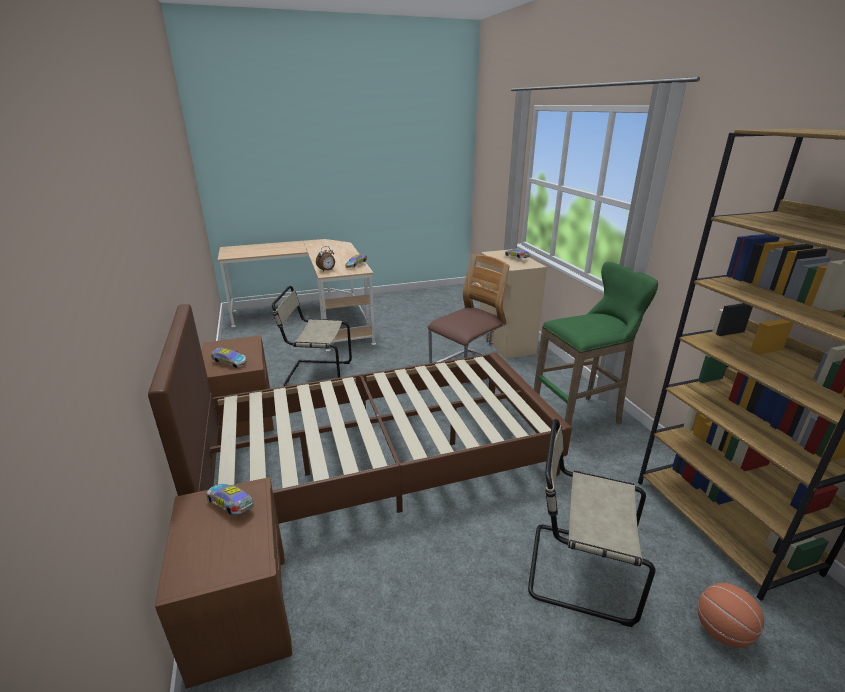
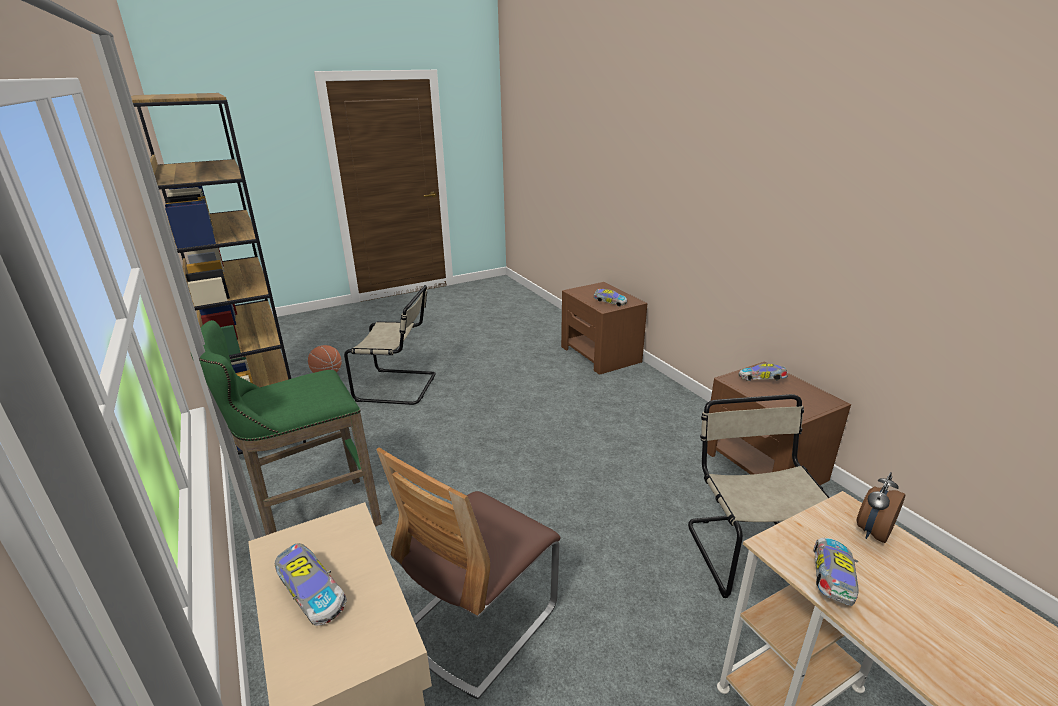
camera: 170 degrees right, 0 degrees up
brown bed [148,304,572,524] -> none
beige chair [272,286,352,386] -> beige chair turned 90 degrees counterclockwise [688,394,830,598]

